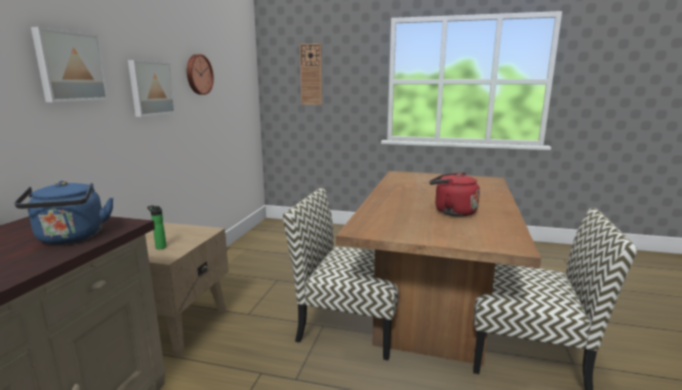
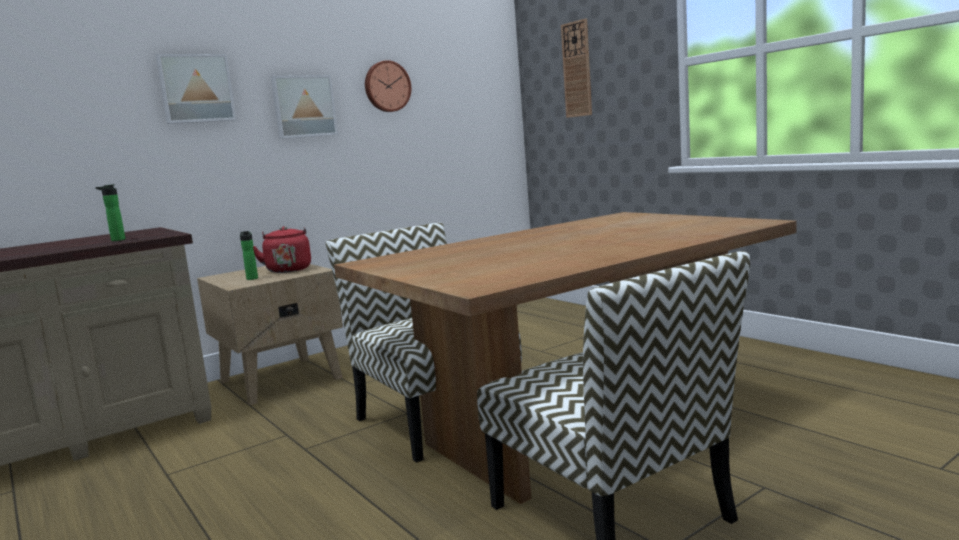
camera: 40 degrees right, 5 degrees down
blue kettle [14,181,114,244] -> bottle [95,184,125,241]
red kettle [429,172,480,217] -> red kettle moved to [253,226,311,273]

